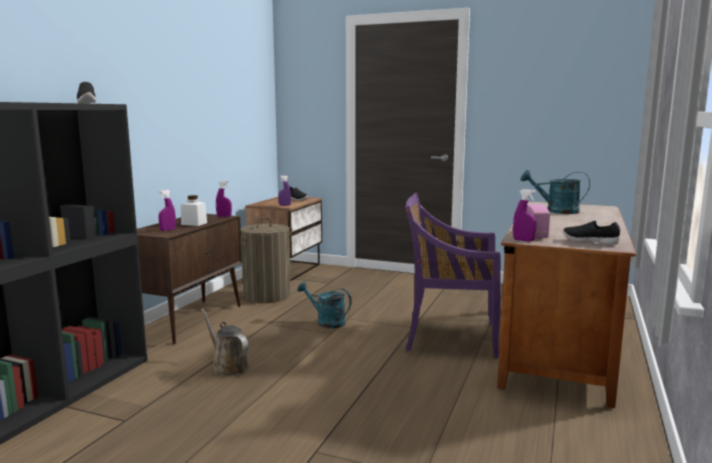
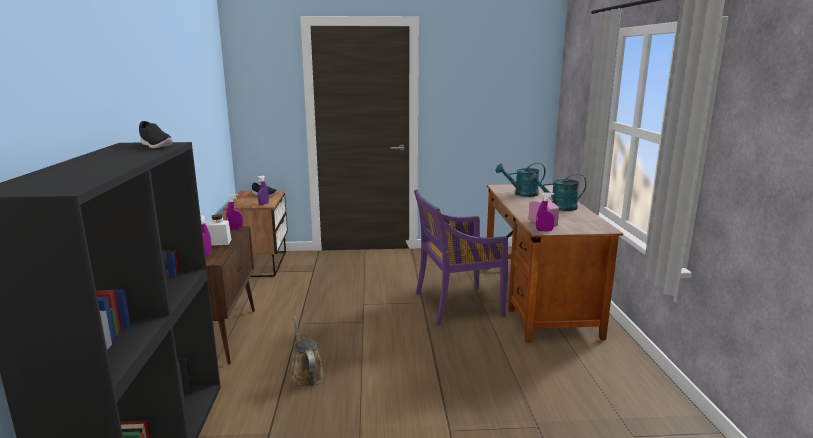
camera: 25 degrees left, 5 degrees up
brown watering can [201,308,250,377] -> brown watering can turned 45 degrees clockwise [289,315,325,388]
laundry basket [241,217,293,303] -> none
turquoise watering can [297,282,352,328] -> turquoise watering can moved to [529,173,586,211]
black shoe [563,221,620,245] -> none

